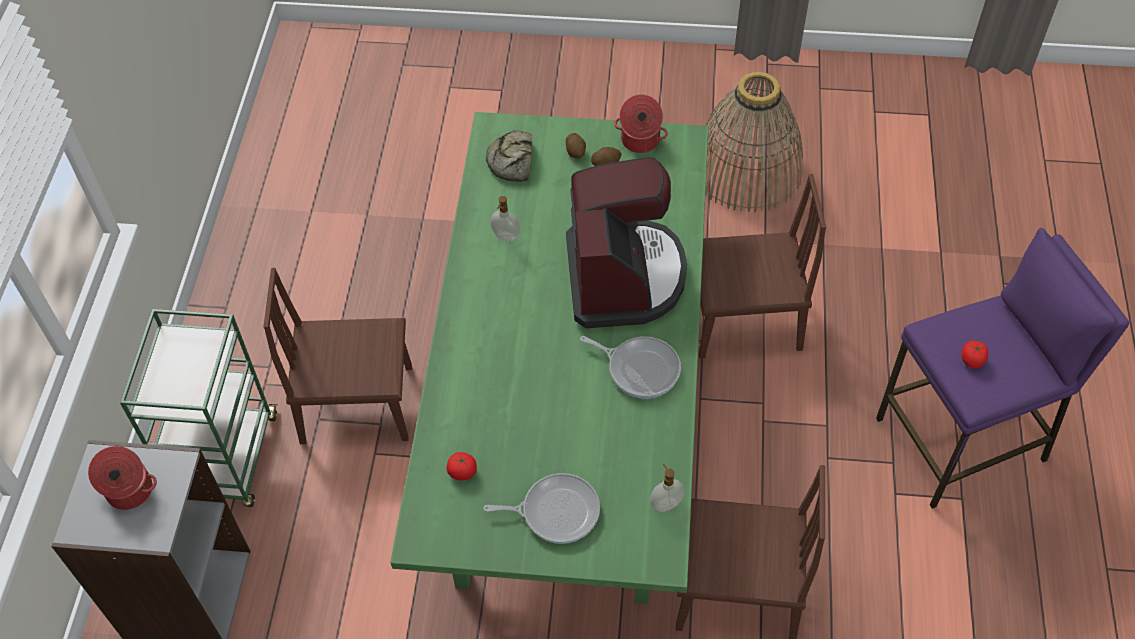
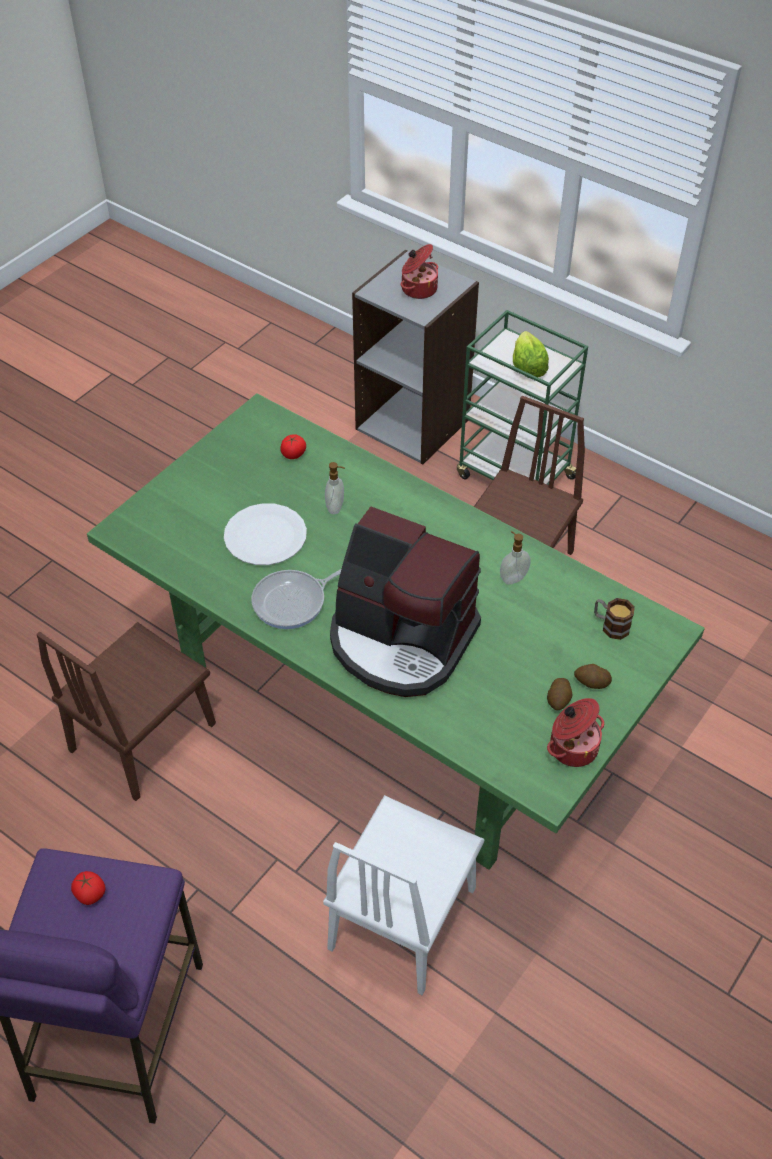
camera: 120 degrees right, 5 degrees down
frying pan [483,473,600,544] -> none
bread [486,130,532,182] -> mug [594,598,635,640]
soap dispenser [650,464,685,512] -> soap dispenser moved to [325,462,345,514]
brown chair [699,174,826,358] -> white chair [323,795,484,995]
basket [705,72,803,212] -> none
none -> white plate [224,503,307,565]
none -> lettuce [513,331,549,378]

